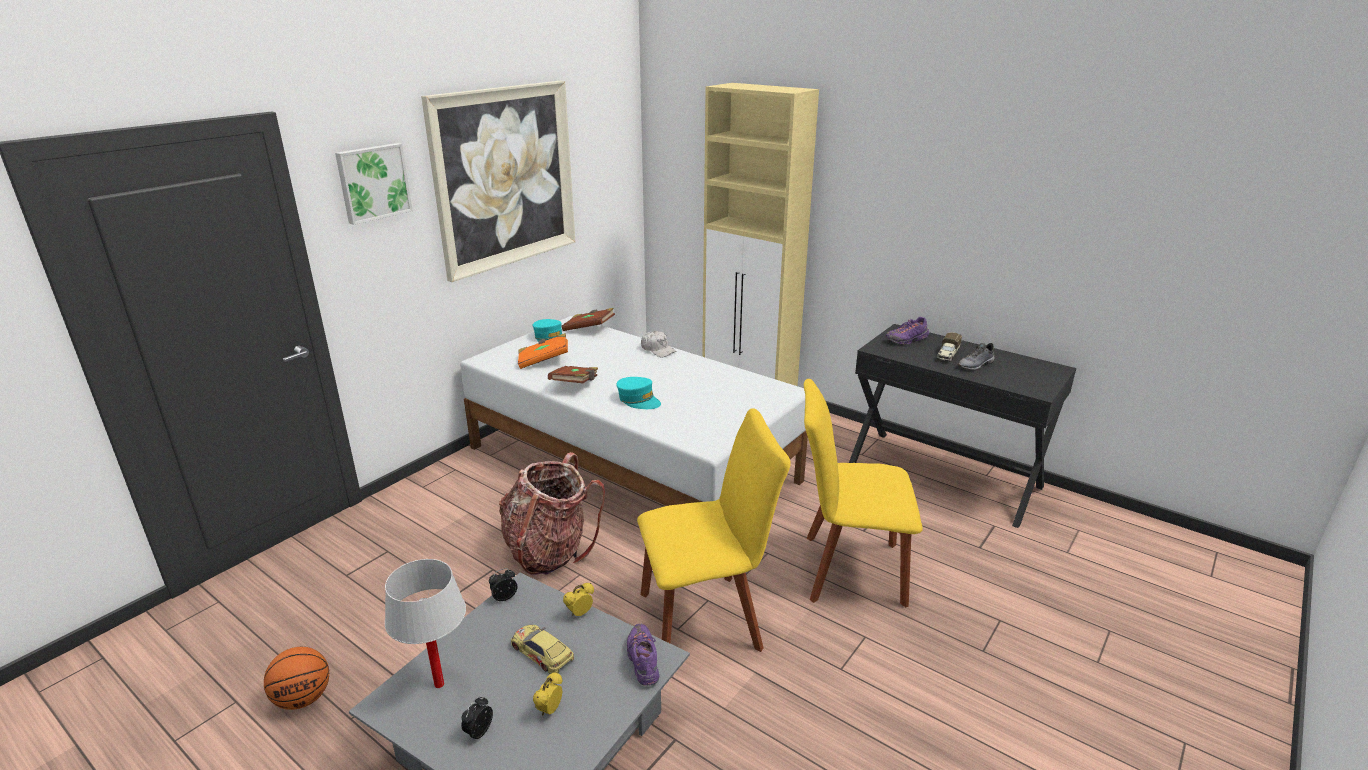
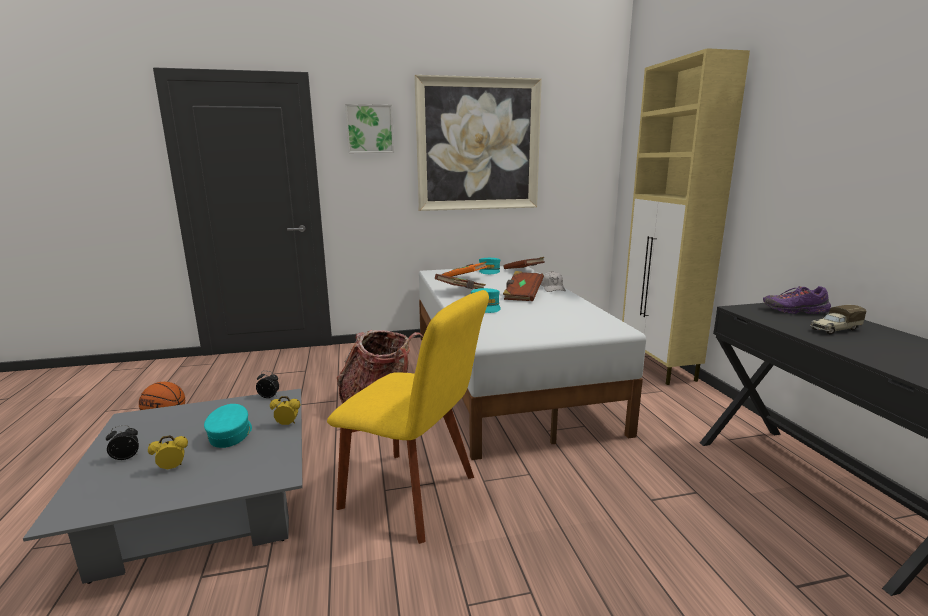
camera: 40 degrees right, 10 degrees down
white table lamp [385,559,466,688] -> none
toy car [511,625,574,674] -> turquoise cap [204,404,252,448]
purple shoe [627,624,659,686] -> none
yellow chair [804,379,923,607] -> none
grey shoe [957,343,995,370] -> none
none -> brown book [503,271,544,301]

